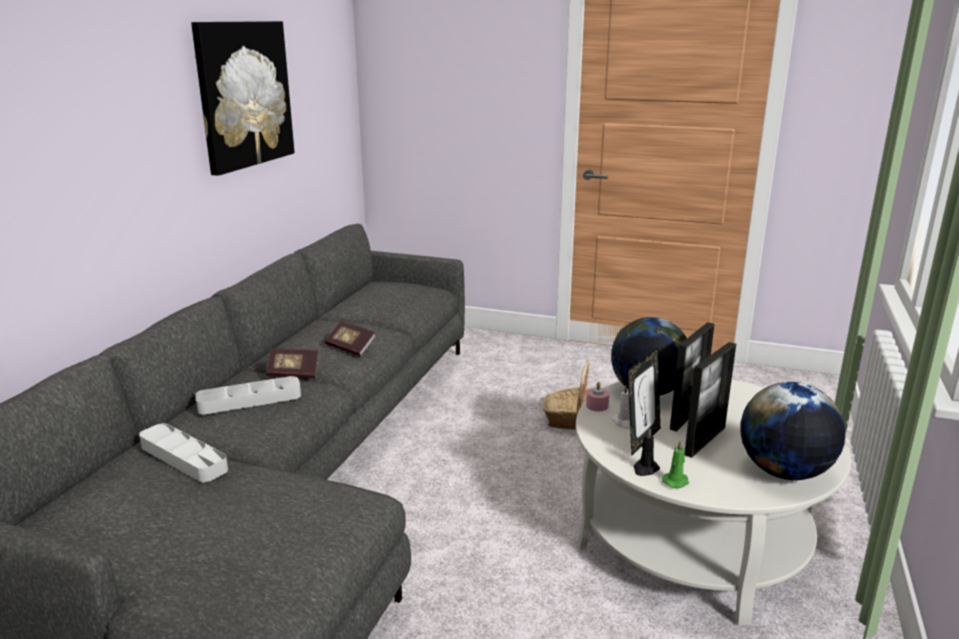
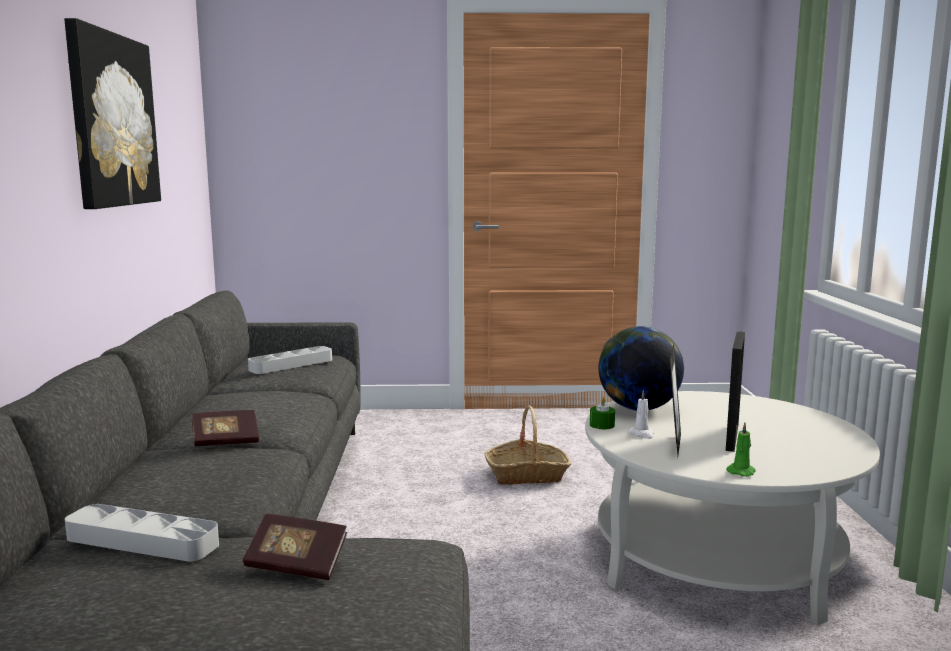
camera: 20 degrees left, 10 degrees down
grey tray [195,376,301,415] -> grey tray moved to [248,346,332,374]
book [325,321,376,356] -> book moved to [243,514,347,580]
pink candle [586,382,609,411] -> green candle [590,397,615,429]
black candle [633,429,660,476] -> none
picture frame [670,322,714,432] -> none
globe [740,382,846,480] -> none

